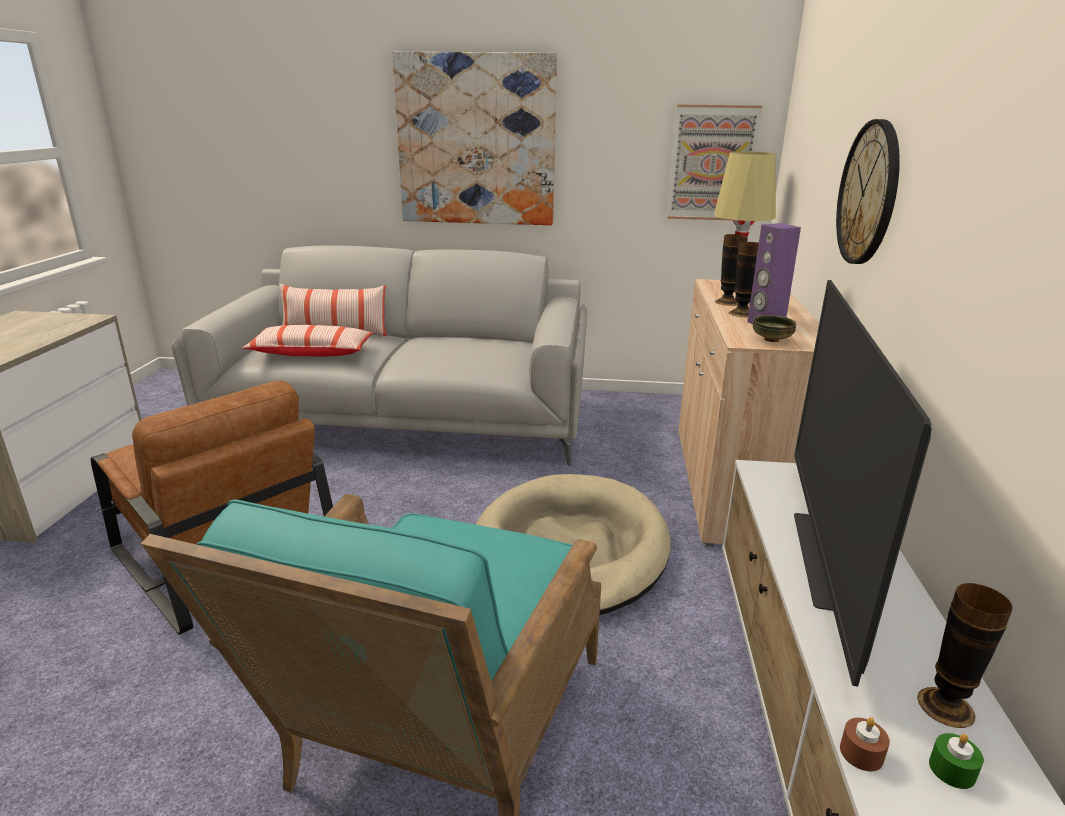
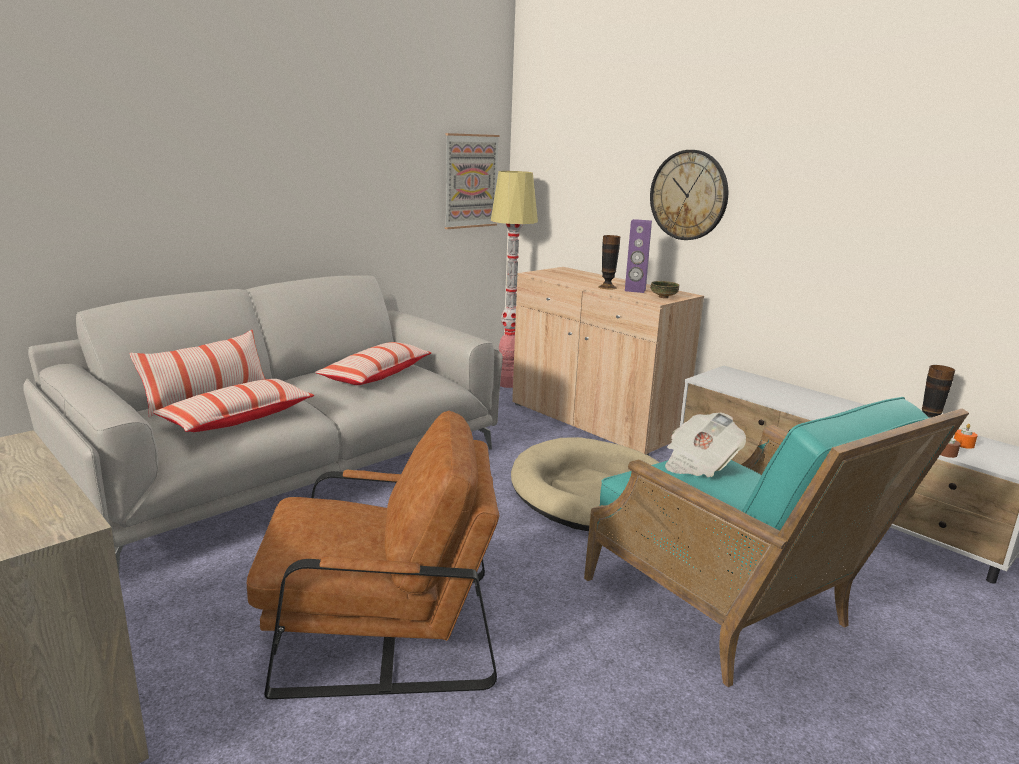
camera: 50 degrees left, 5 degrees down
picture [392,52,557,225] -> none
vase [715,234,748,306] -> none
television [794,280,931,686] -> none
green candle [929,733,984,789] -> orange candle [954,424,978,449]
none -> pillow [315,342,431,385]
none -> newspaper [665,413,746,477]

